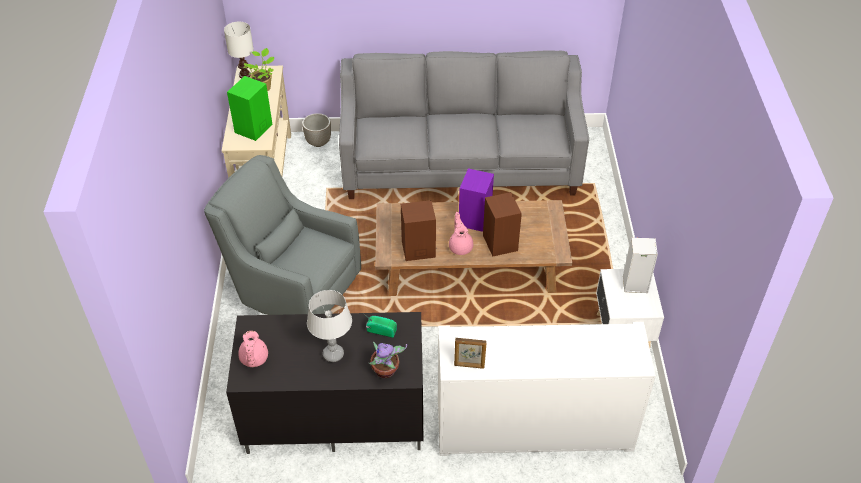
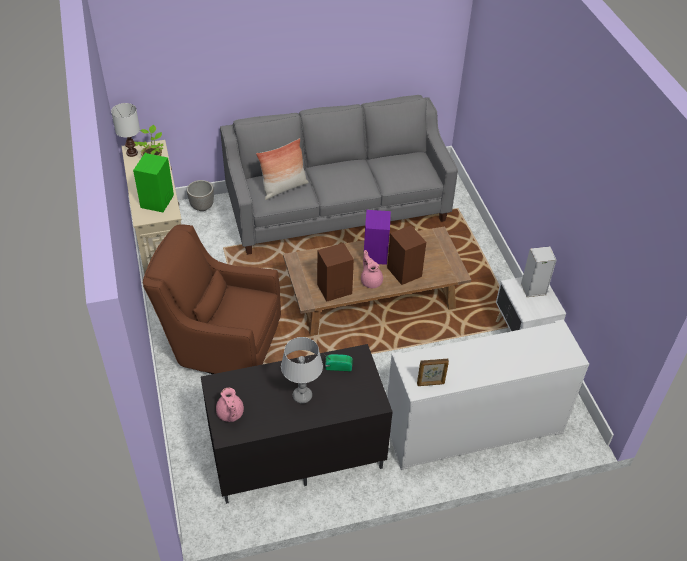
camera: 15 degrees left, 0 degrees up
grey armchair [204,155,361,315] -> brown armchair [143,224,281,374]
potted plant [369,342,407,379] -> none
none -> pillow [256,138,309,200]

